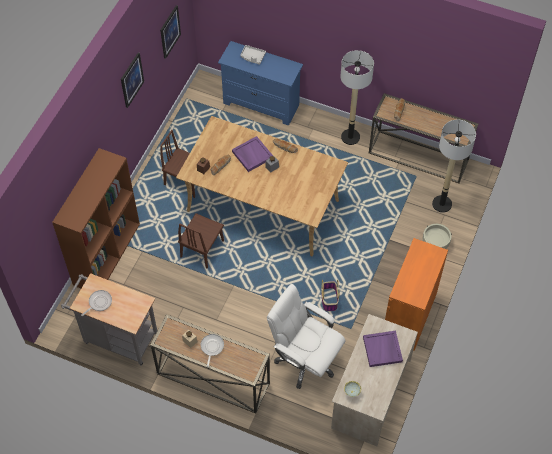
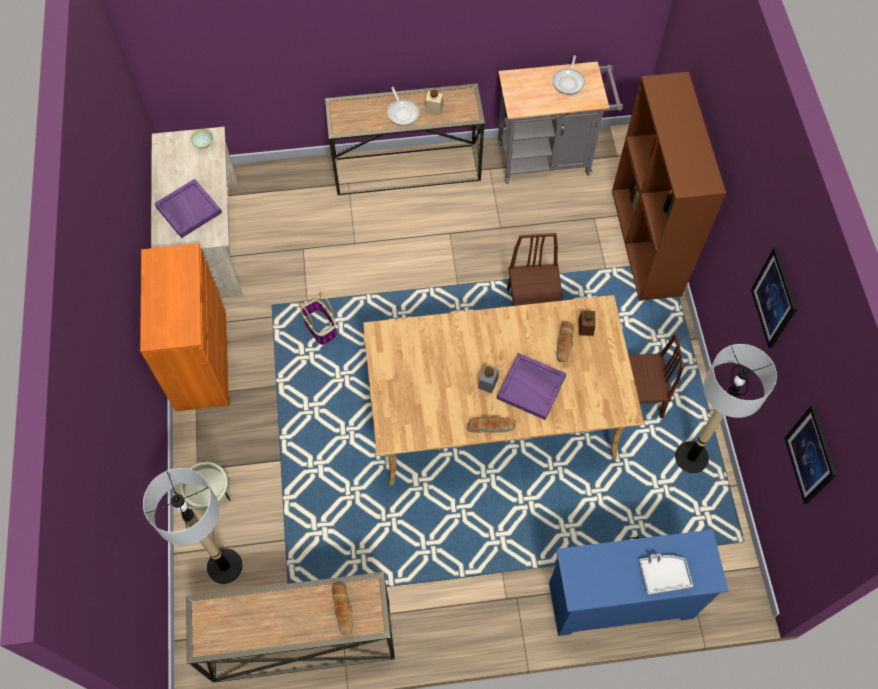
camera: 150 degrees right, 5 degrees up
white office chair [267,284,345,389] -> none
floor lamp [340,50,374,145] -> floor lamp moved to [675,344,777,473]

